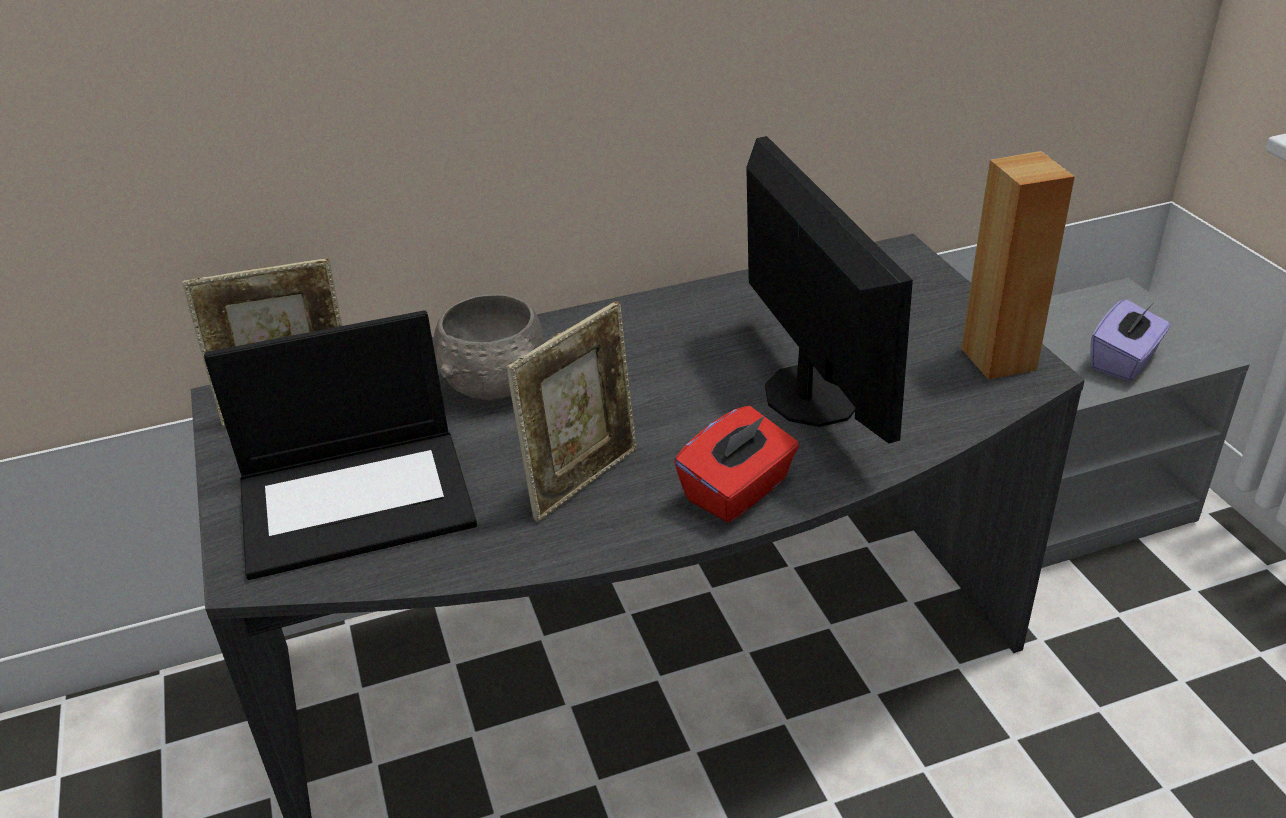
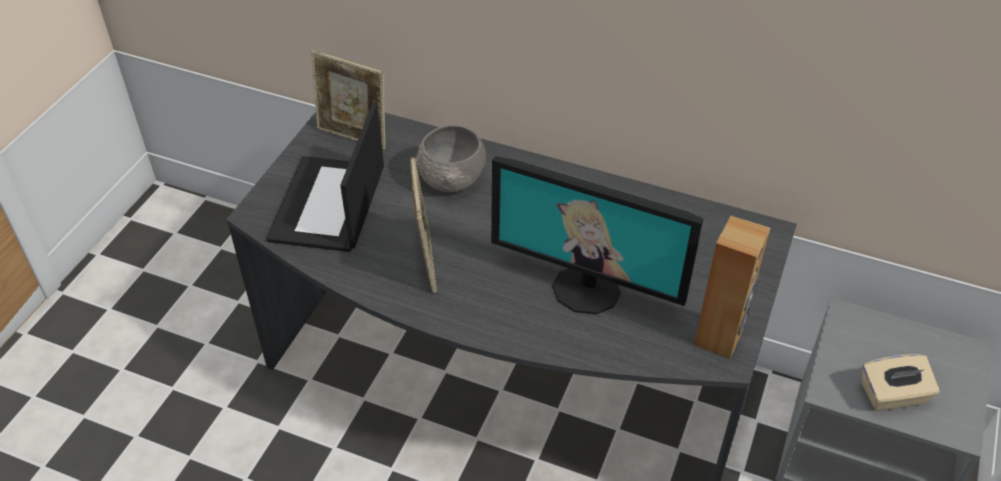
camera: 40 degrees right, 10 degrees up
laptop [204,310,477,580] -> laptop turned 75 degrees clockwise [266,103,384,252]
picture frame [506,301,637,522] -> picture frame turned 90 degrees counterclockwise [410,157,437,293]
red tissue box [674,406,799,523] -> none
monitor [746,136,913,444] -> monitor turned 90 degrees clockwise [491,156,704,314]
purple tissue box [1090,299,1170,381] -> beige tissue box [862,354,940,411]

